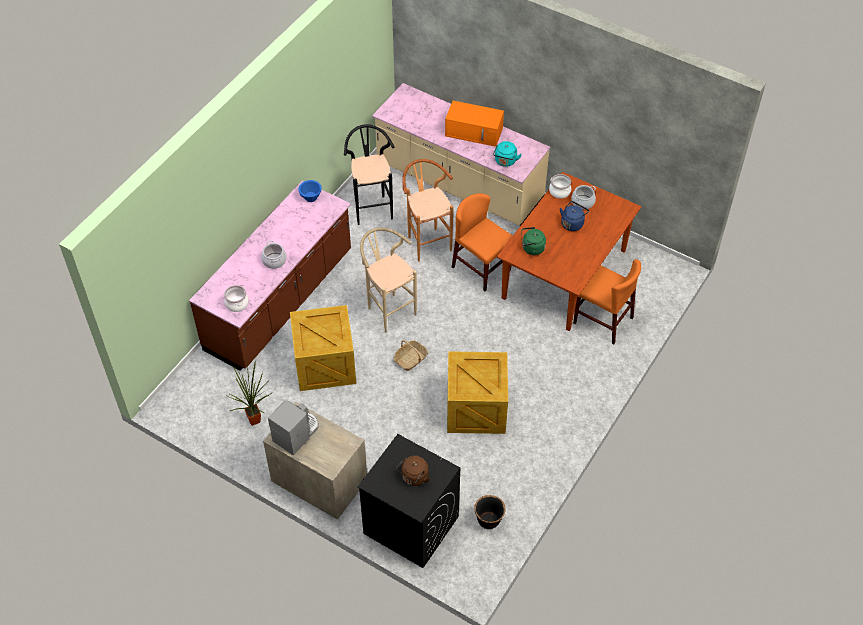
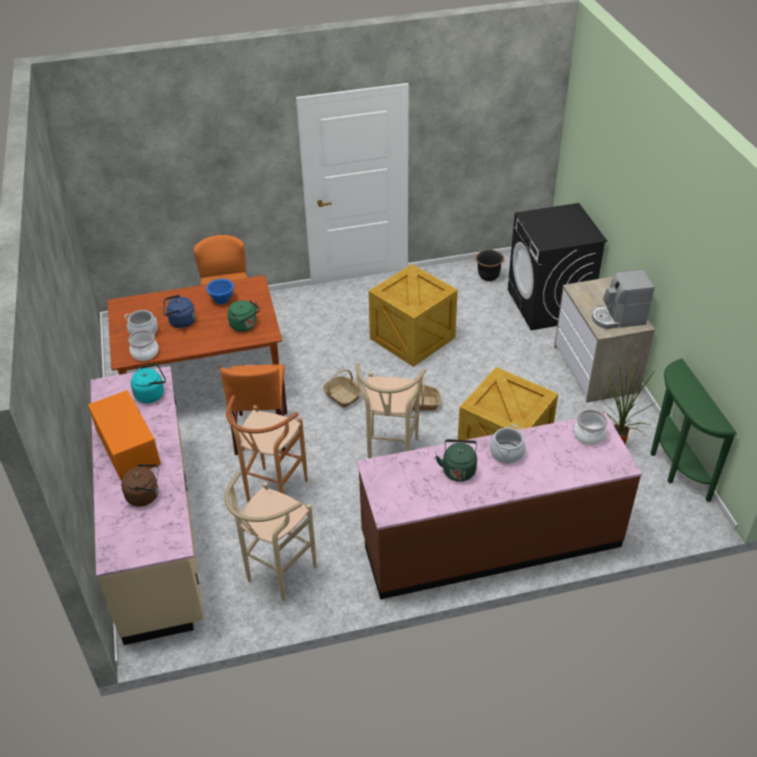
camera: 135 degrees left, 10 degrees down
blue bowl [298,180,322,202] -> blue bowl moved to [206,279,234,304]
black stool [344,124,395,225] -> beige stool [224,472,317,601]
brown kettle [396,456,430,486] -> brown kettle moved to [121,464,159,506]
none -> basket [323,369,361,408]
none -> green kettle [436,439,477,482]
none -> green console table [650,358,737,502]

